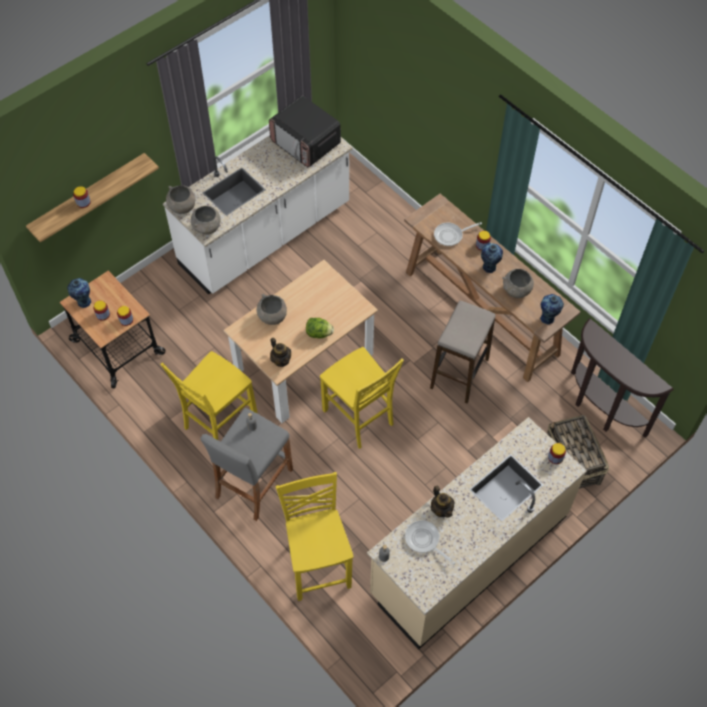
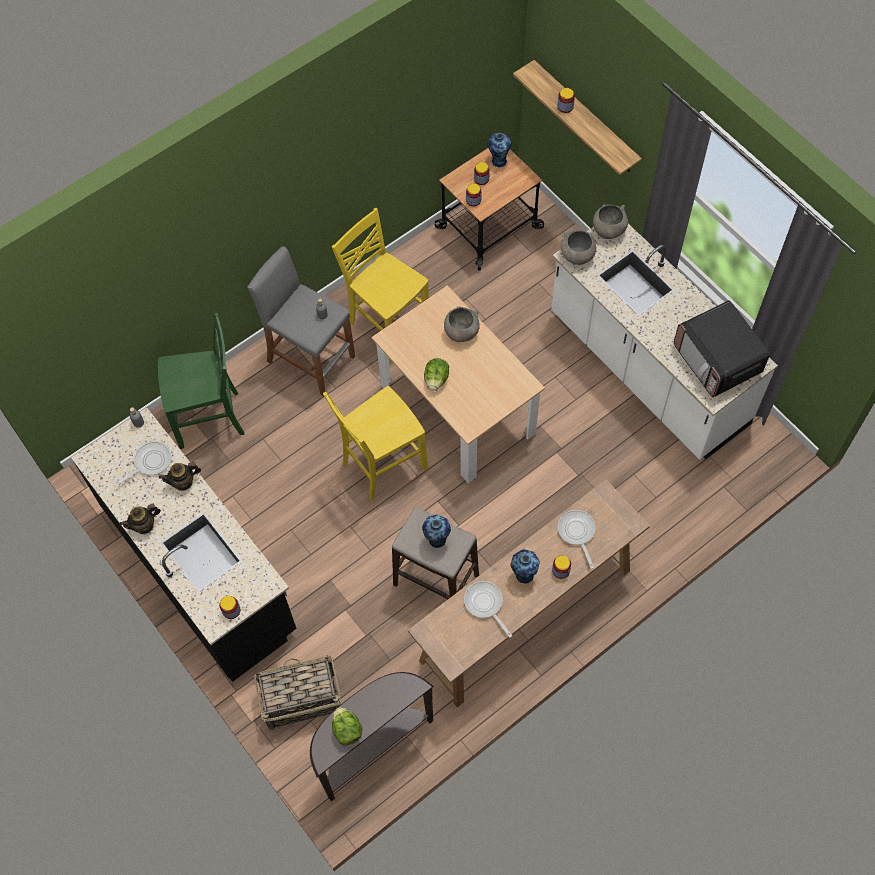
camera: 95 degrees right, 5 degrees up
microwave [269,96,341,167] -> microwave turned 75 degrees counterclockwise [674,300,770,397]
teapot [270,338,291,367] -> teapot moved to [120,503,161,534]
yellow chair [275,472,354,601] -> green chair [158,313,245,449]
beige counter [367,417,587,649] -> black counter [71,408,296,682]
grey bowl [502,269,534,298] -> frying pan [464,581,512,638]
vase [540,294,564,325] -> vase moved to [422,514,451,548]
none -> lettuce [332,707,362,745]

